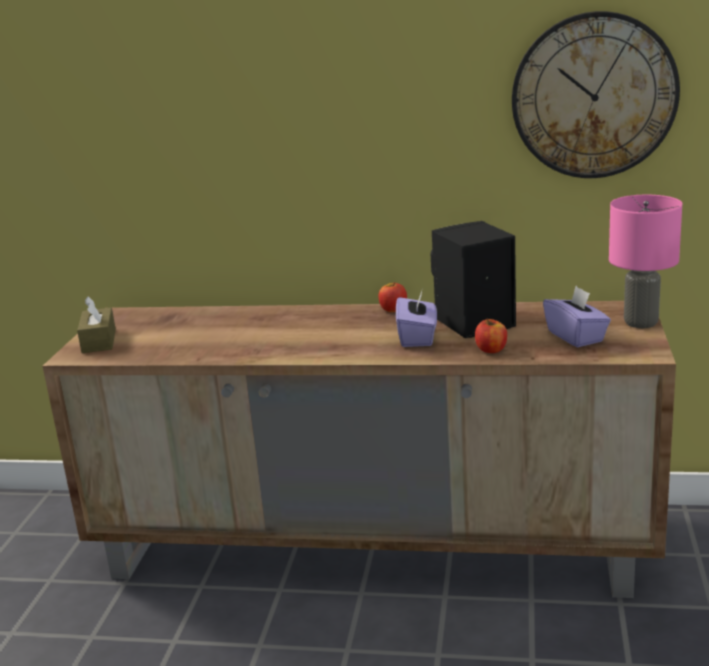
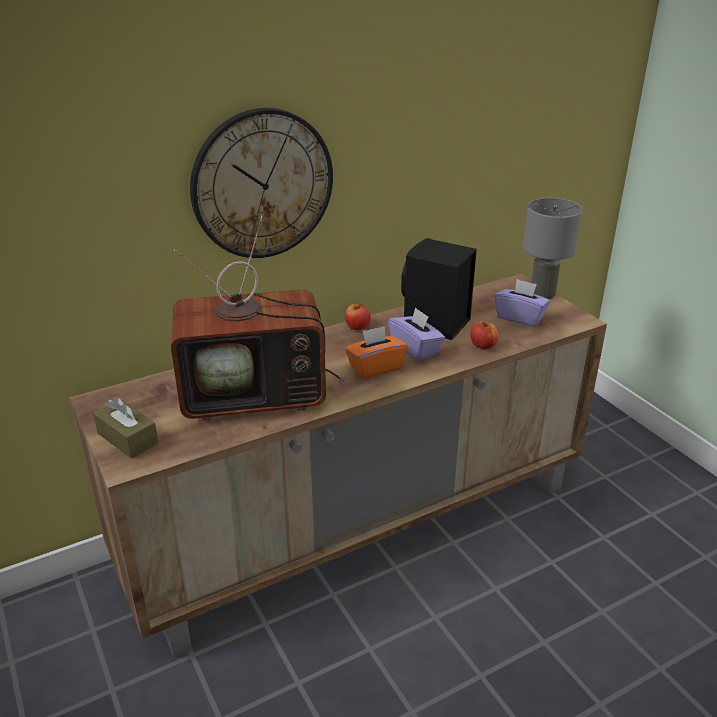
camera: 40 degrees left, 10 degrees up
wall clock [512,11,680,178] -> wall clock moved to [190,108,333,258]
pink table lamp [609,195,682,328] -> grey table lamp [523,198,582,300]
none -> television [171,216,347,420]
none -> orange tissue box [345,326,408,379]

